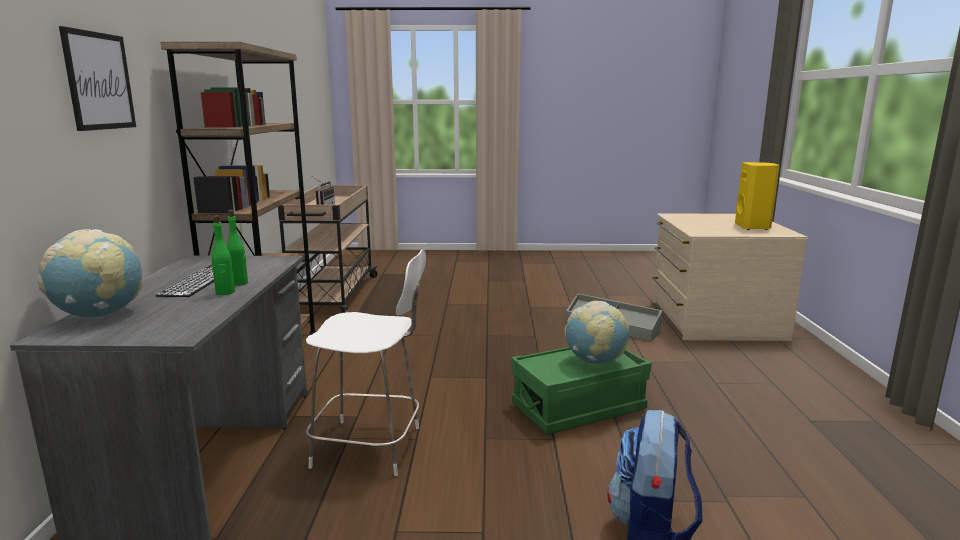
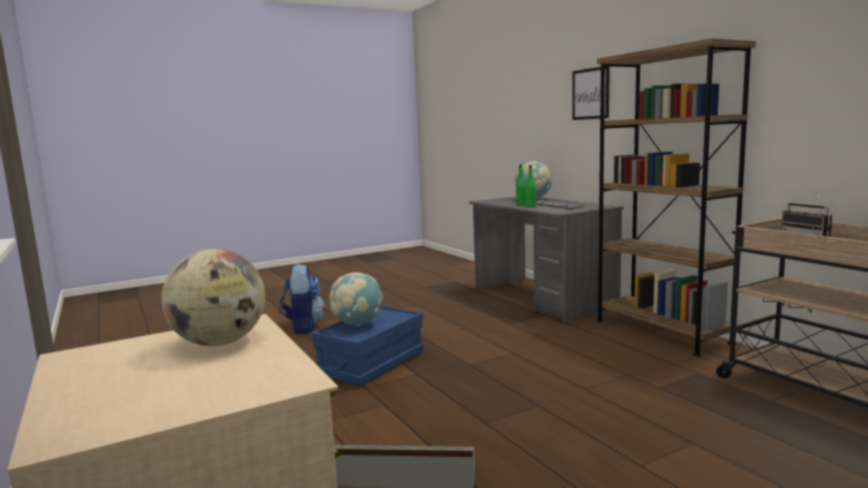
camera: 150 degrees right, 5 degrees down
white chair [306,249,426,476] -> none
green storage box [511,347,652,434] -> blue storage box [312,305,424,386]
yellow speaker [735,162,780,230] -> none
none -> globe [161,249,265,346]

